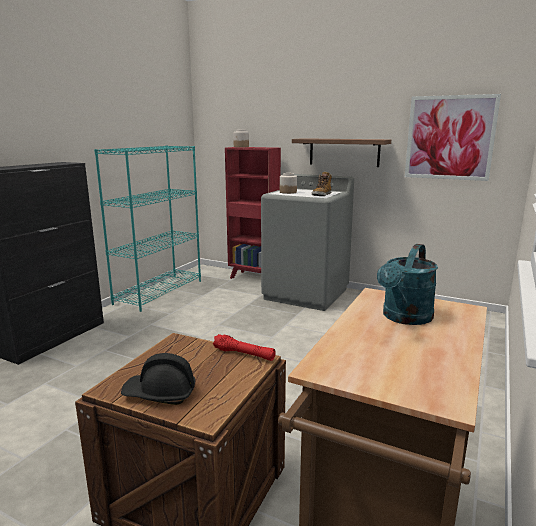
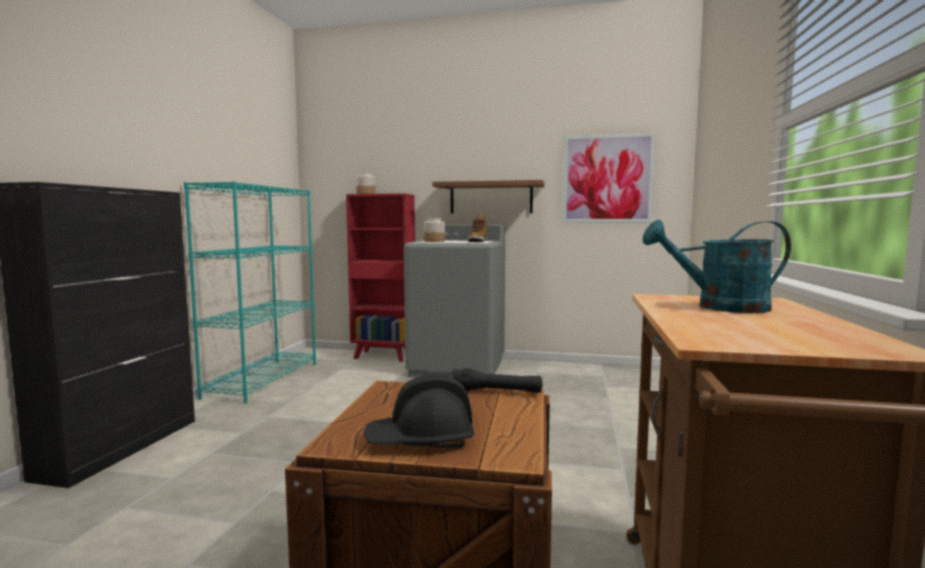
camera: 15 degrees left, 10 degrees down
red flashlight [213,334,276,361] -> black flashlight [451,368,543,393]
turquoise watering can [377,244,438,325] -> turquoise watering can turned 75 degrees clockwise [643,220,791,313]

